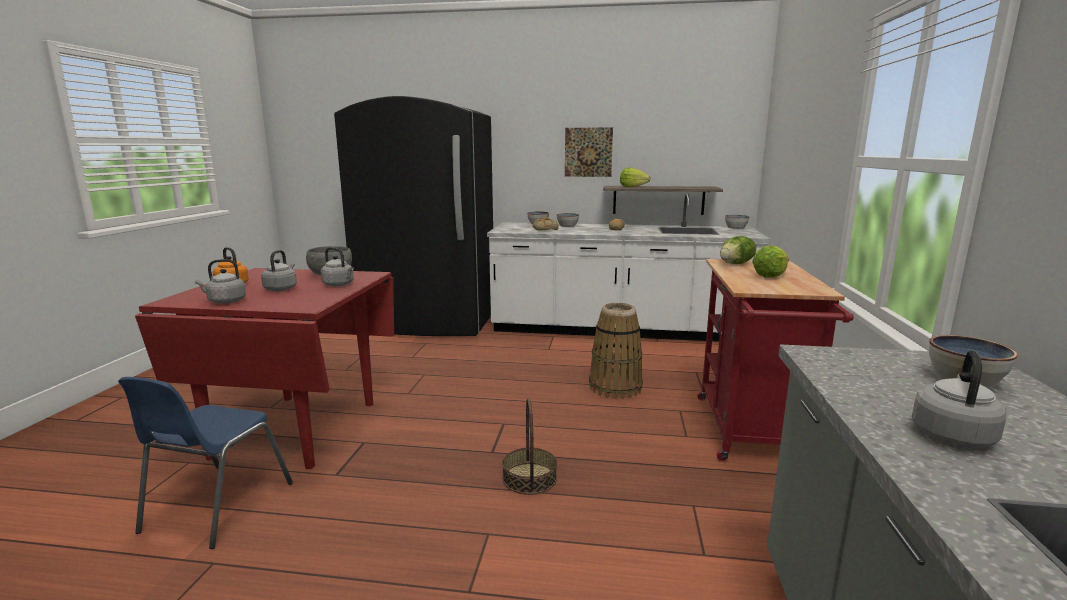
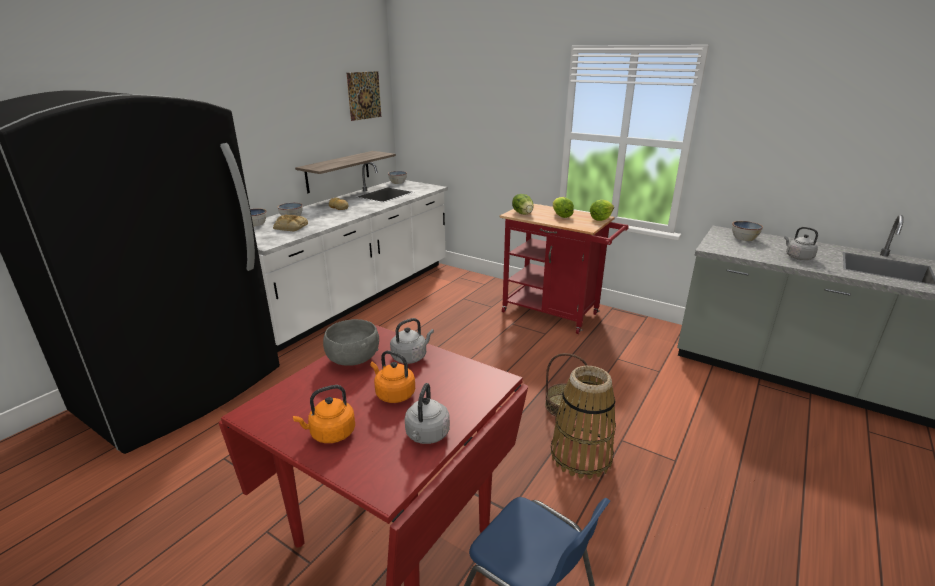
camera: 65 degrees left, 10 degrees up
grey kettle [261,250,297,291] -> orange kettle [370,350,415,403]
picture [565,127,613,177] -> picture moved to [347,71,381,121]
basket [589,303,643,399] -> basket moved to [551,366,616,479]
lettuce [620,168,650,187] -> lettuce moved to [590,200,614,221]

